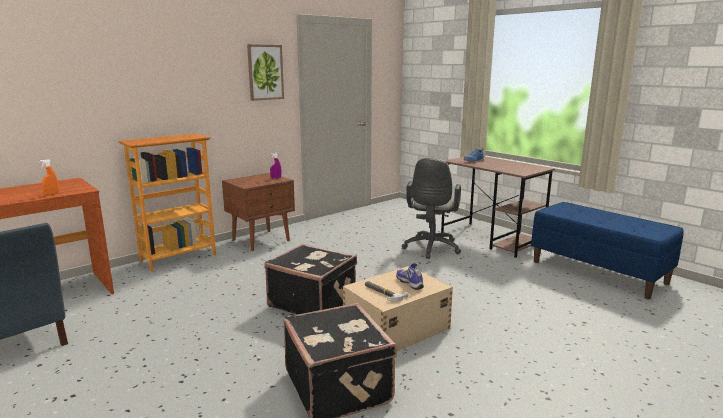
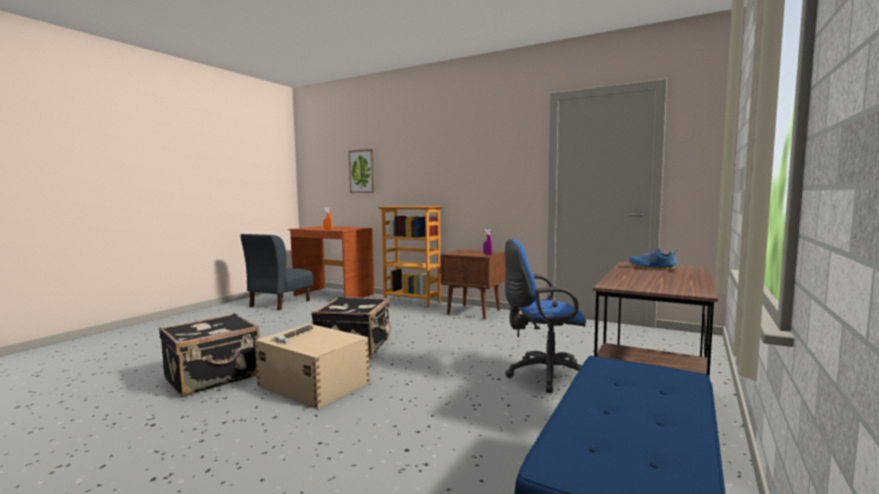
camera: 70 degrees right, 10 degrees down
picture [247,44,284,101] -> picture moved to [349,149,375,193]
shoe [396,263,424,290] -> none
grey office chair [402,158,461,259] -> blue office chair [505,239,586,393]

